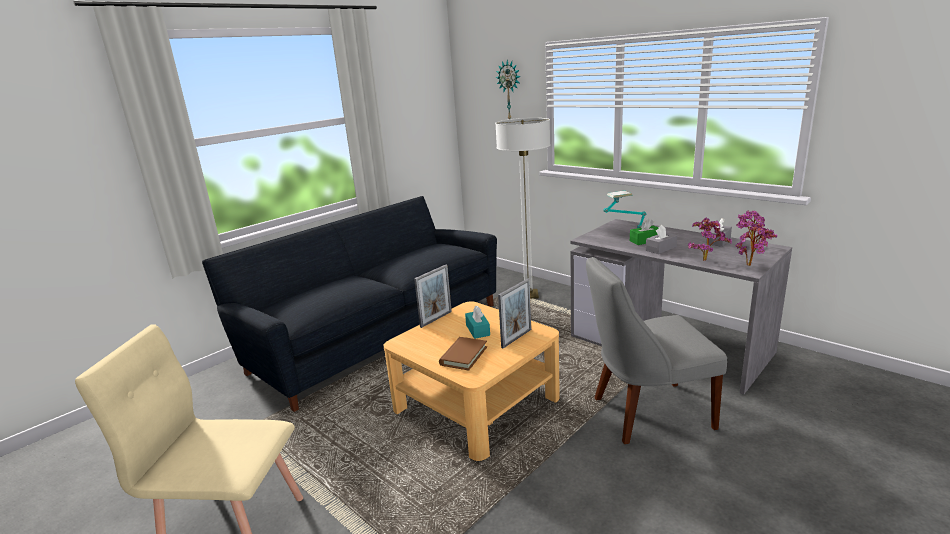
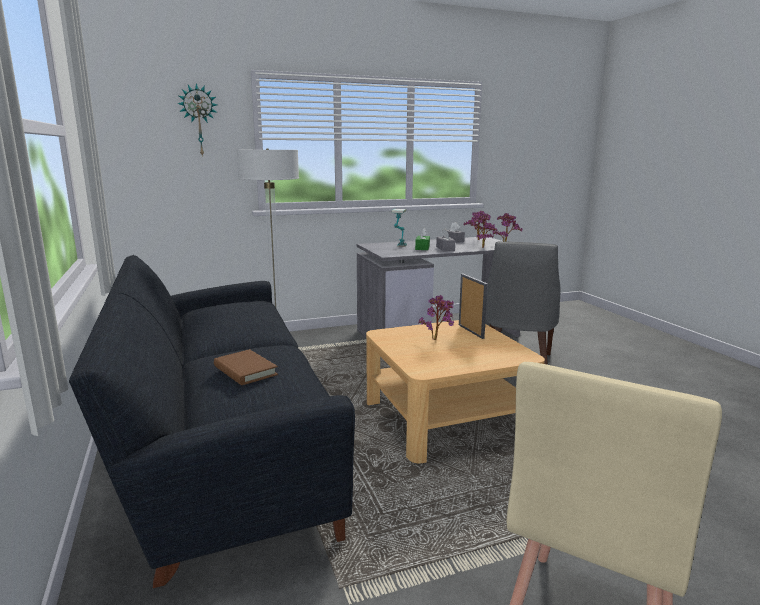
camera: 65 degrees left, 5 degrees down
picture frame [414,265,452,328] -> none
brown book [439,337,487,371] -> brown book moved to [214,349,278,385]
turquoise tissue box [465,306,490,339] -> potted plant [418,295,455,340]

